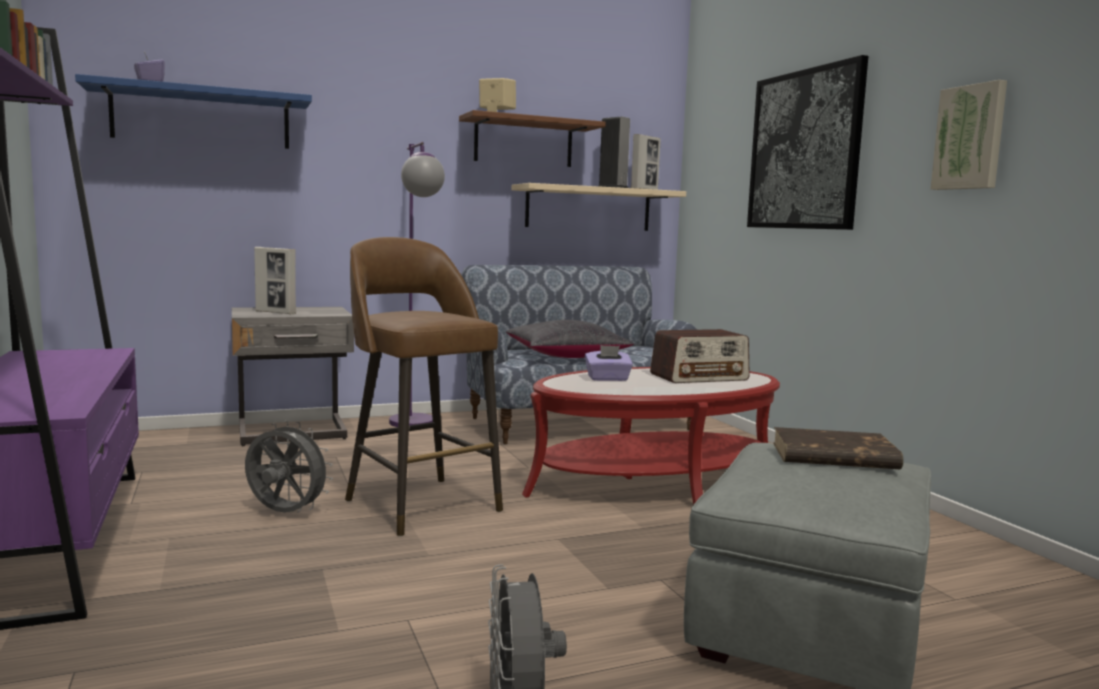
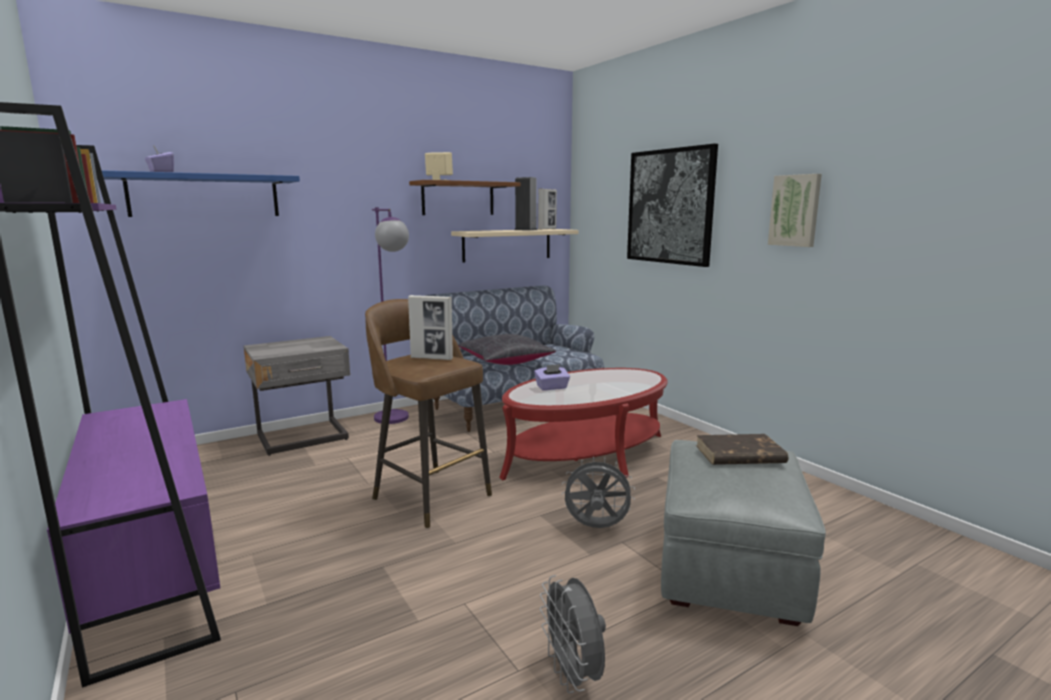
camera: 10 degrees left, 5 degrees up
grey fan [245,420,333,513] -> grey fan moved to [562,456,635,528]
picture frame [254,247,296,314] -> picture frame moved to [408,295,453,360]
radio [650,329,750,383] -> none

